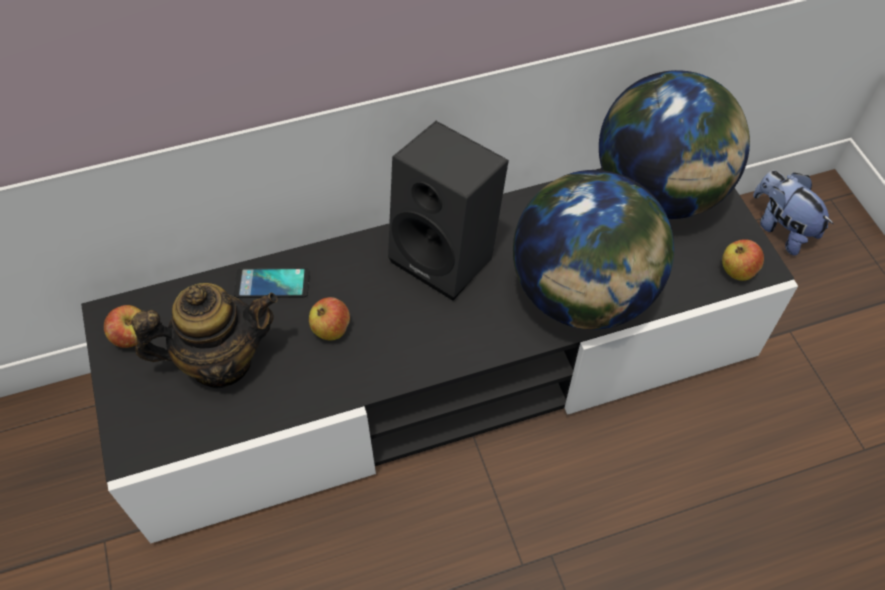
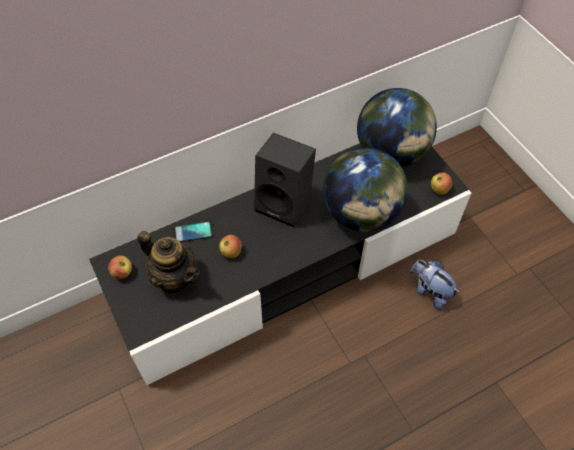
camera: 10 degrees left, 0 degrees up
teapot [132,283,278,388] -> teapot turned 60 degrees clockwise [137,231,199,293]
plush toy [753,171,833,255] -> plush toy moved to [410,260,460,310]

